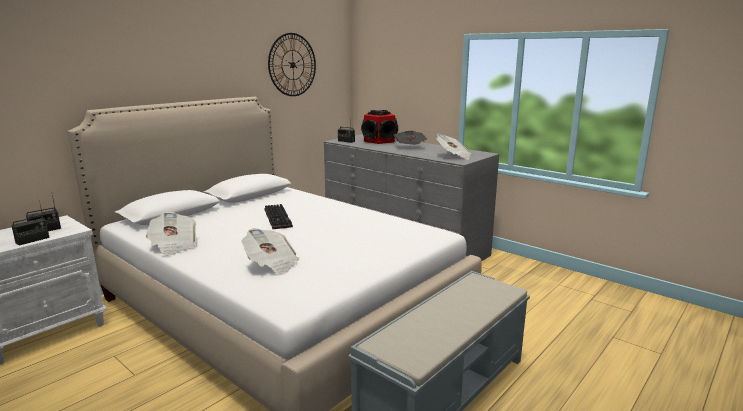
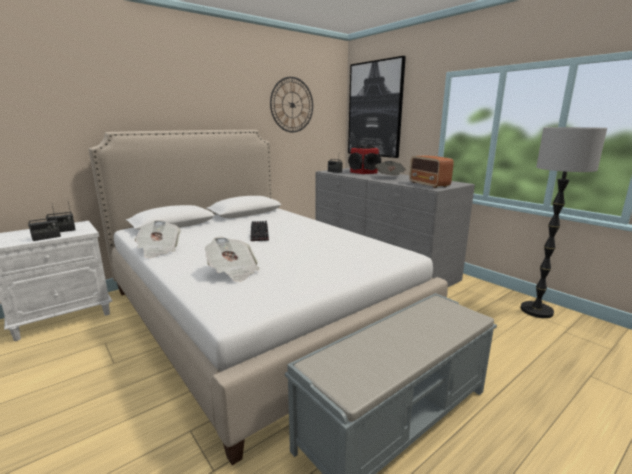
camera: 10 degrees right, 0 degrees up
newspaper [437,134,471,160] -> radio [409,155,454,188]
none -> picture [348,56,406,158]
none -> floor lamp [520,127,607,318]

